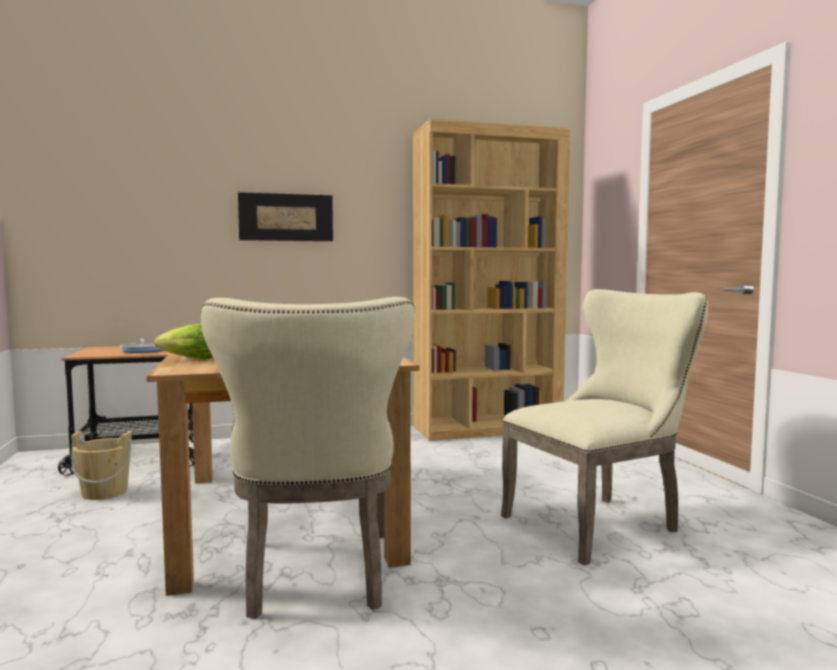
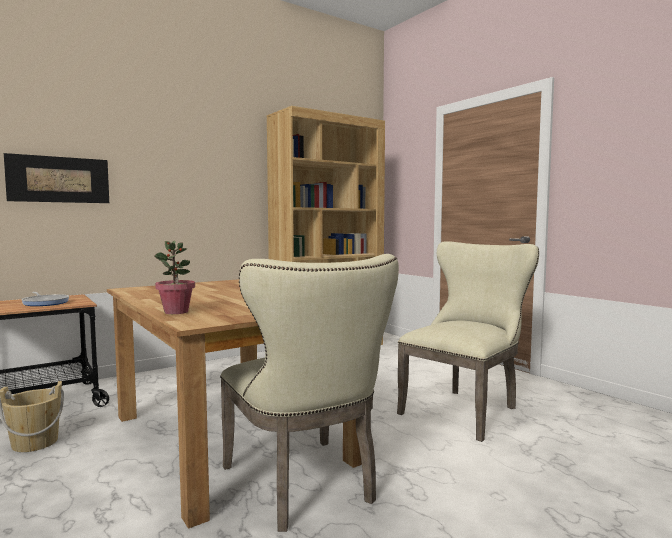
camera: 20 degrees left, 0 degrees up
lettuce [154,323,213,359] -> potted plant [155,240,195,314]
picture [238,192,333,241] -> picture moved to [4,153,109,203]

